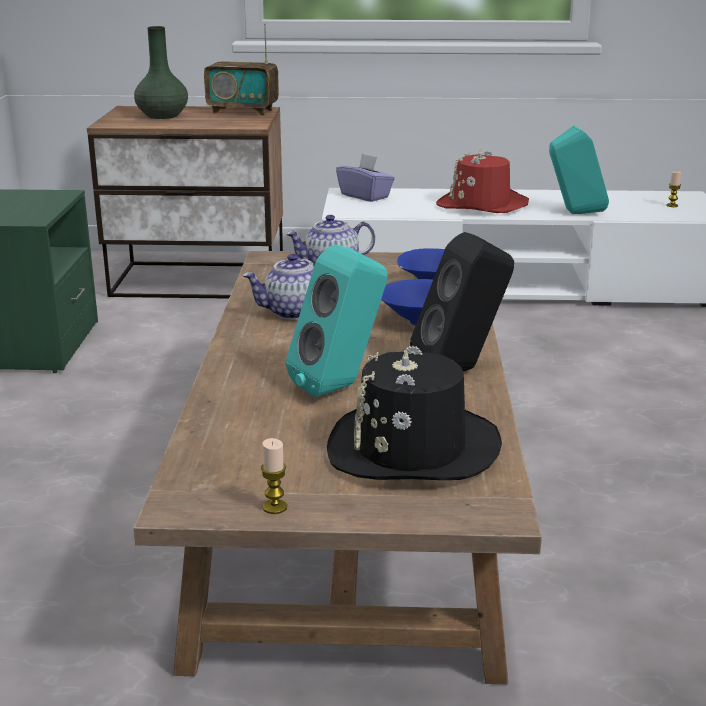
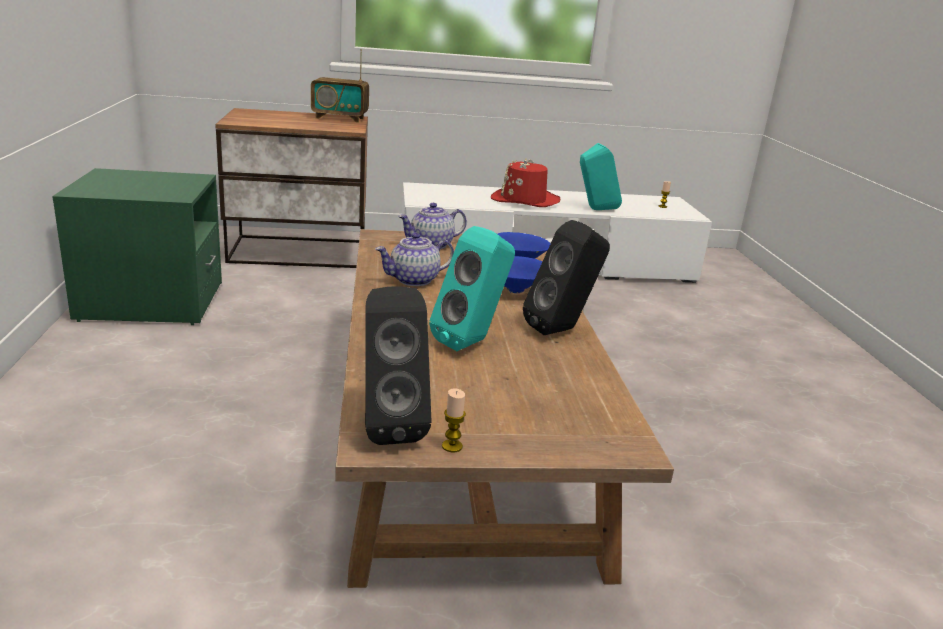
camera: 10 degrees left, 0 degrees up
green vase [134,26,188,119] -> none
black hat [327,345,502,480] -> none
purple tissue box [336,154,395,202] -> none
none -> black speaker [365,286,432,445]

